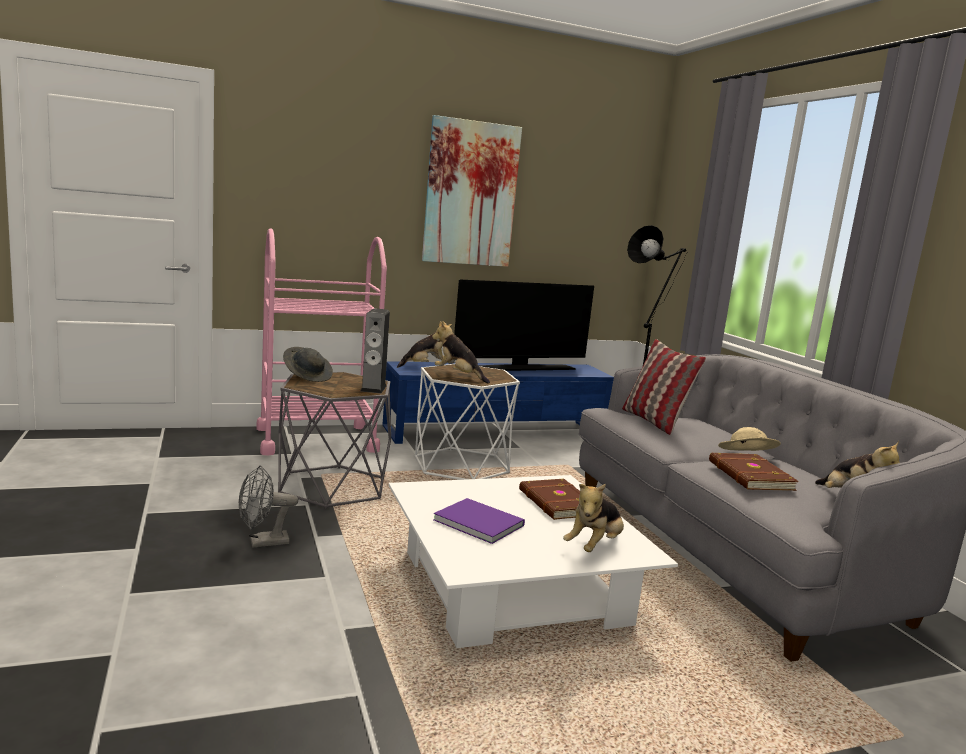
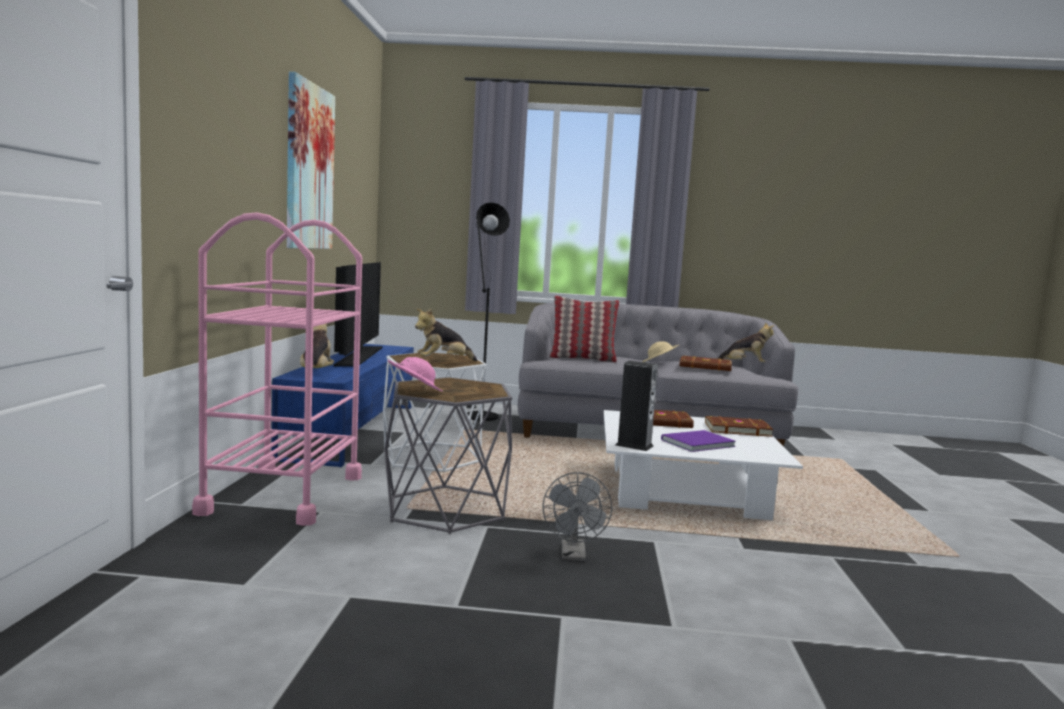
camera: 65 degrees left, 5 degrees down
grey hat [283,347,333,382] -> pink hat [388,357,443,392]
speaker [361,308,390,394] -> speaker moved to [616,361,658,451]
plush toy [563,484,624,552] -> brown book [705,416,773,437]

